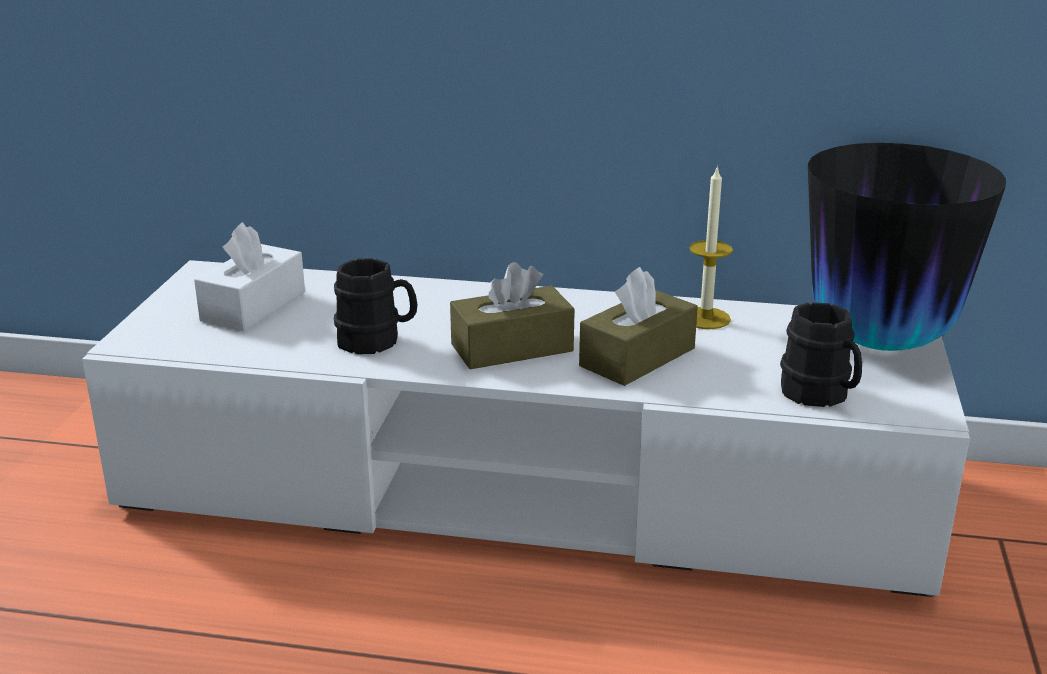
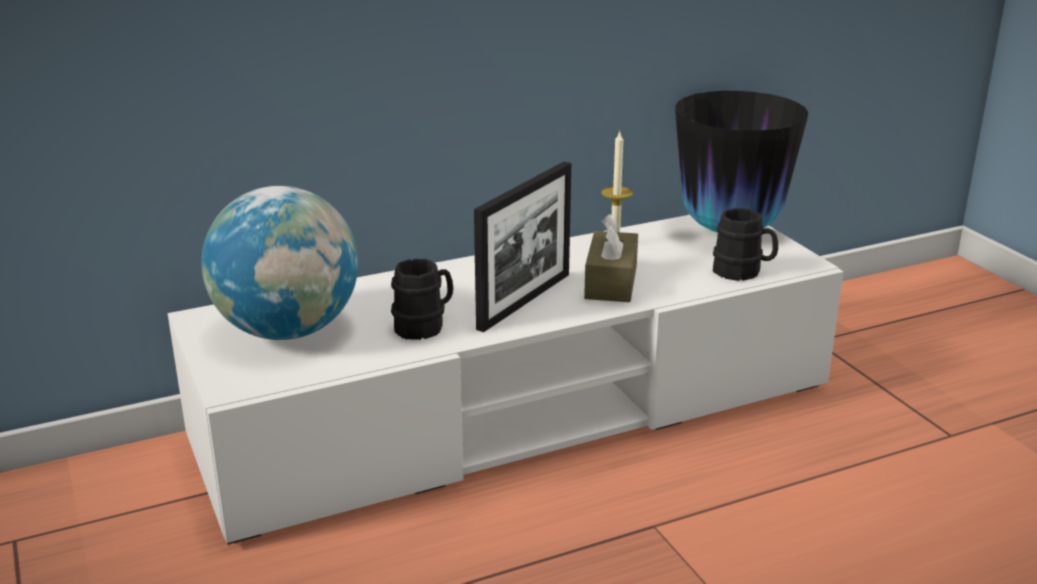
camera: 35 degrees left, 0 degrees up
white tissue box [194,222,305,331] -> globe [201,186,358,340]
brown tissue box [450,262,575,369] -> picture frame [474,162,571,332]

